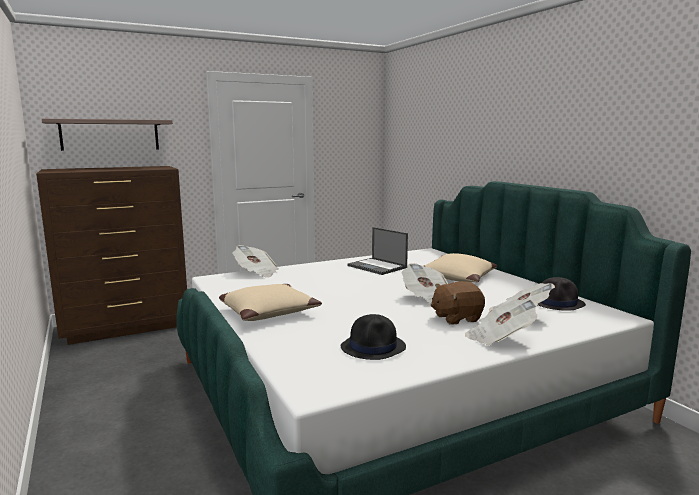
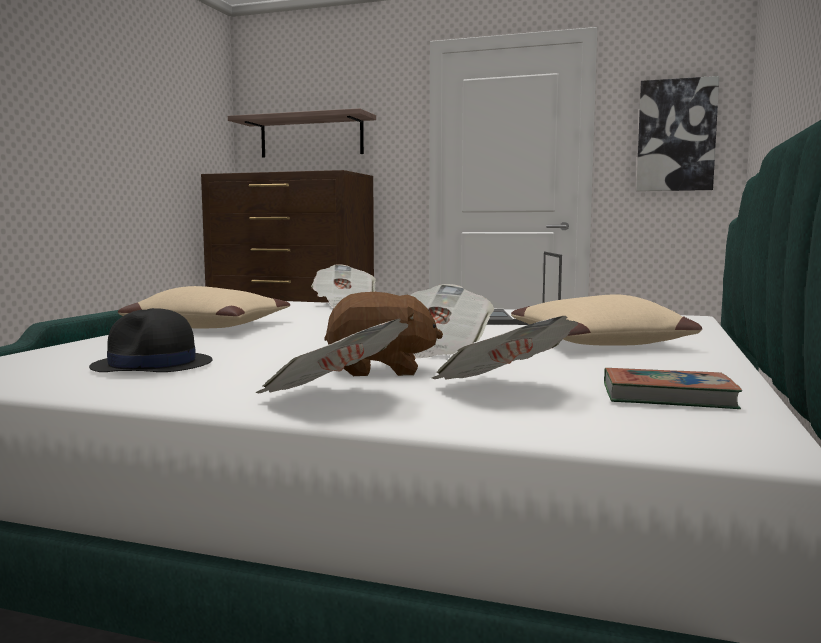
camera: 45 degrees right, 5 degrees down
brown plush toy [431,281,485,325] -> brown plush toy turned 150 degrees clockwise [324,292,443,376]
black hat [538,277,586,311] -> book [604,368,742,409]
none -> picture [636,76,719,191]

